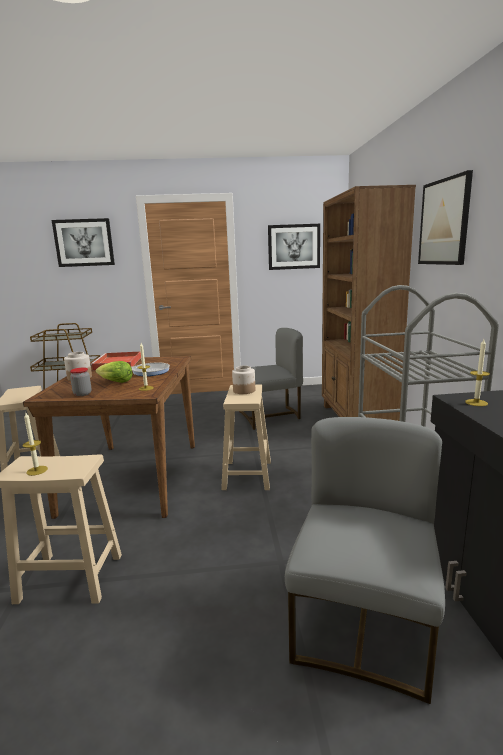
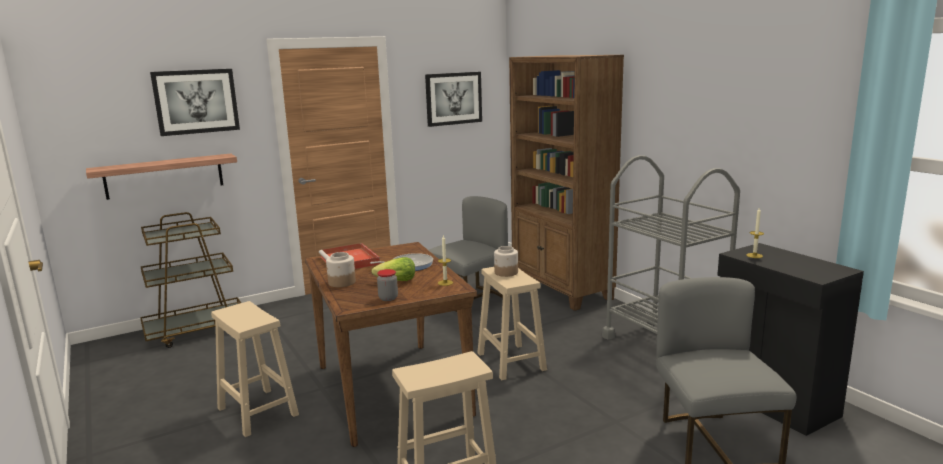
camera: 25 degrees left, 0 degrees up
candle [23,413,48,476] -> none
picture [418,170,473,265] -> none
none -> shelf [86,153,237,200]

